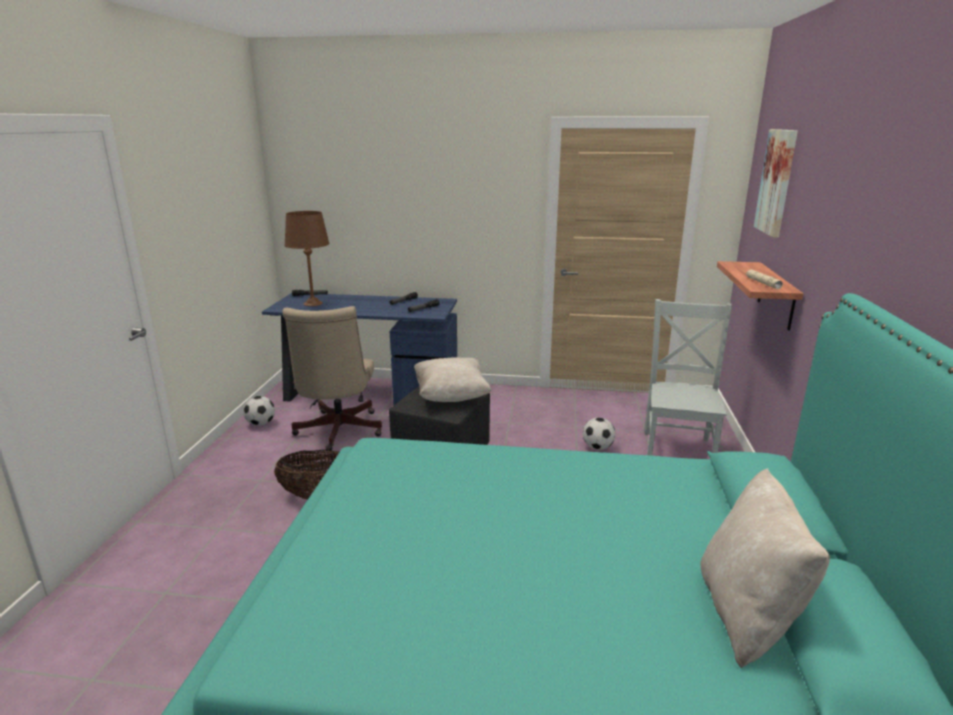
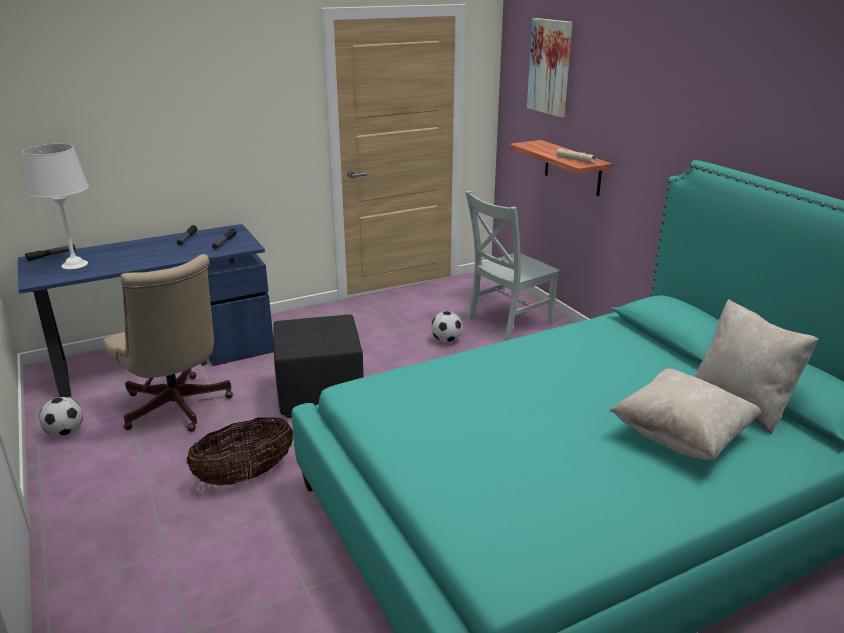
camera: 35 degrees left, 5 degrees up
brown table lamp [284,211,330,306] -> white table lamp [22,144,89,270]
beige pillow [414,357,492,402] -> beige pillow moved to [610,368,762,460]
grey chair [644,299,732,455] -> grey chair turned 105 degrees counterclockwise [465,191,560,340]

